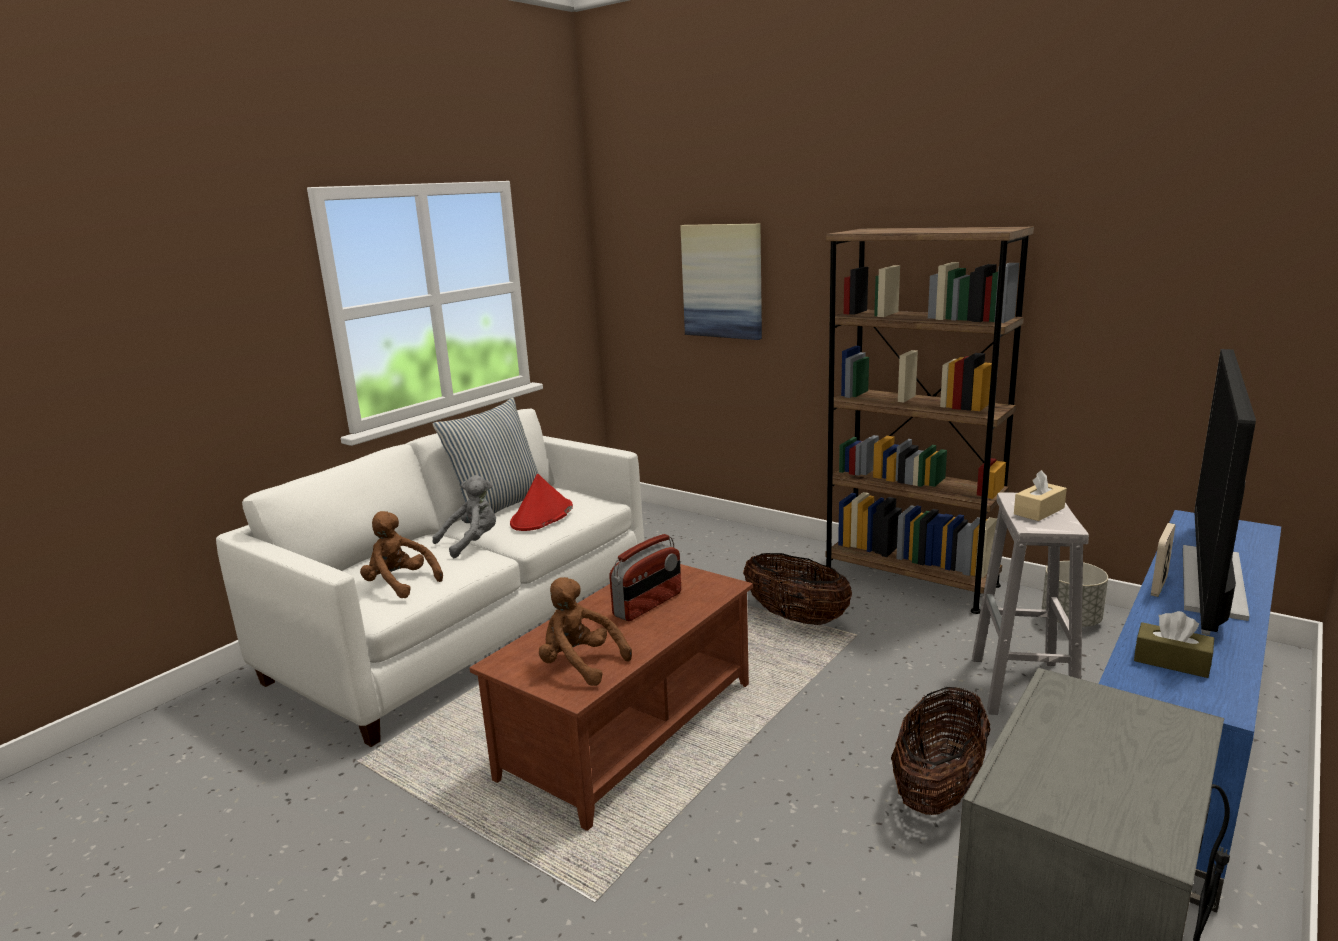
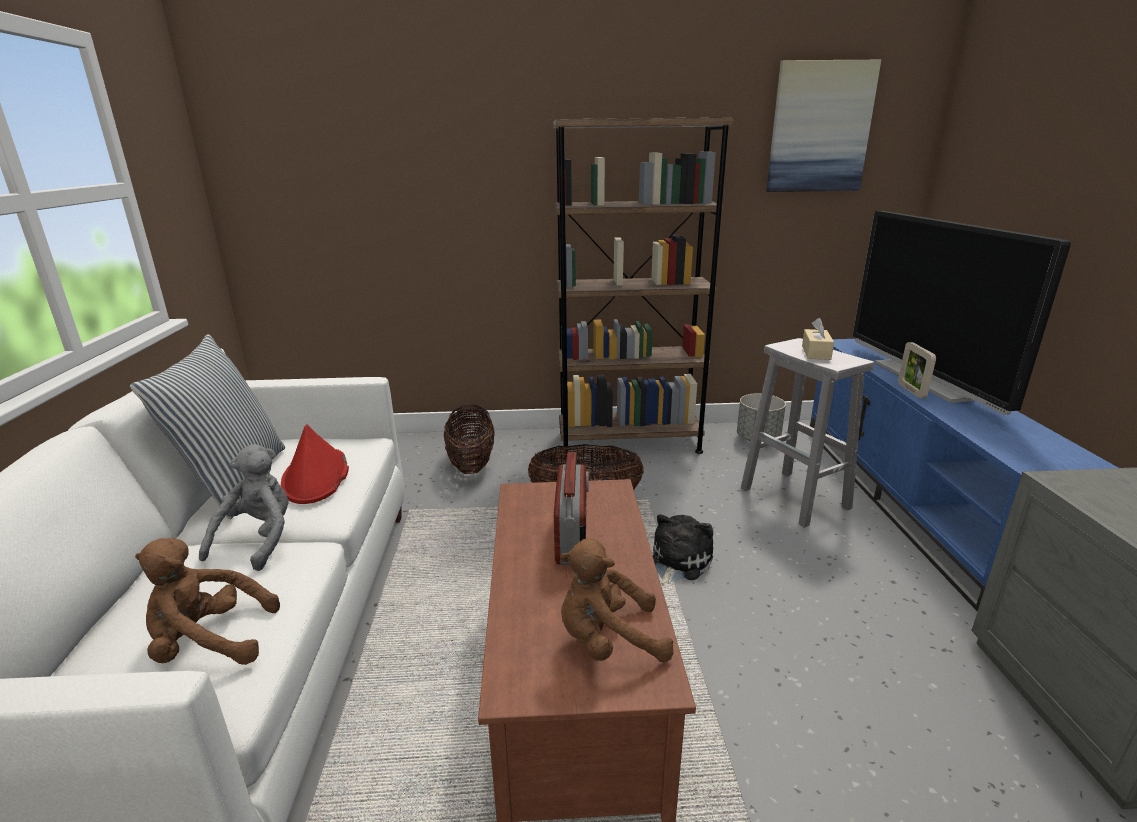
camera: 40 degrees left, 5 degrees up
picture [680,224,762,340] -> picture moved to [766,60,881,192]
basket [891,687,990,815] -> basket moved to [444,404,495,474]
brown tissue box [1134,611,1214,678] -> none
none -> plush toy [652,514,713,586]

